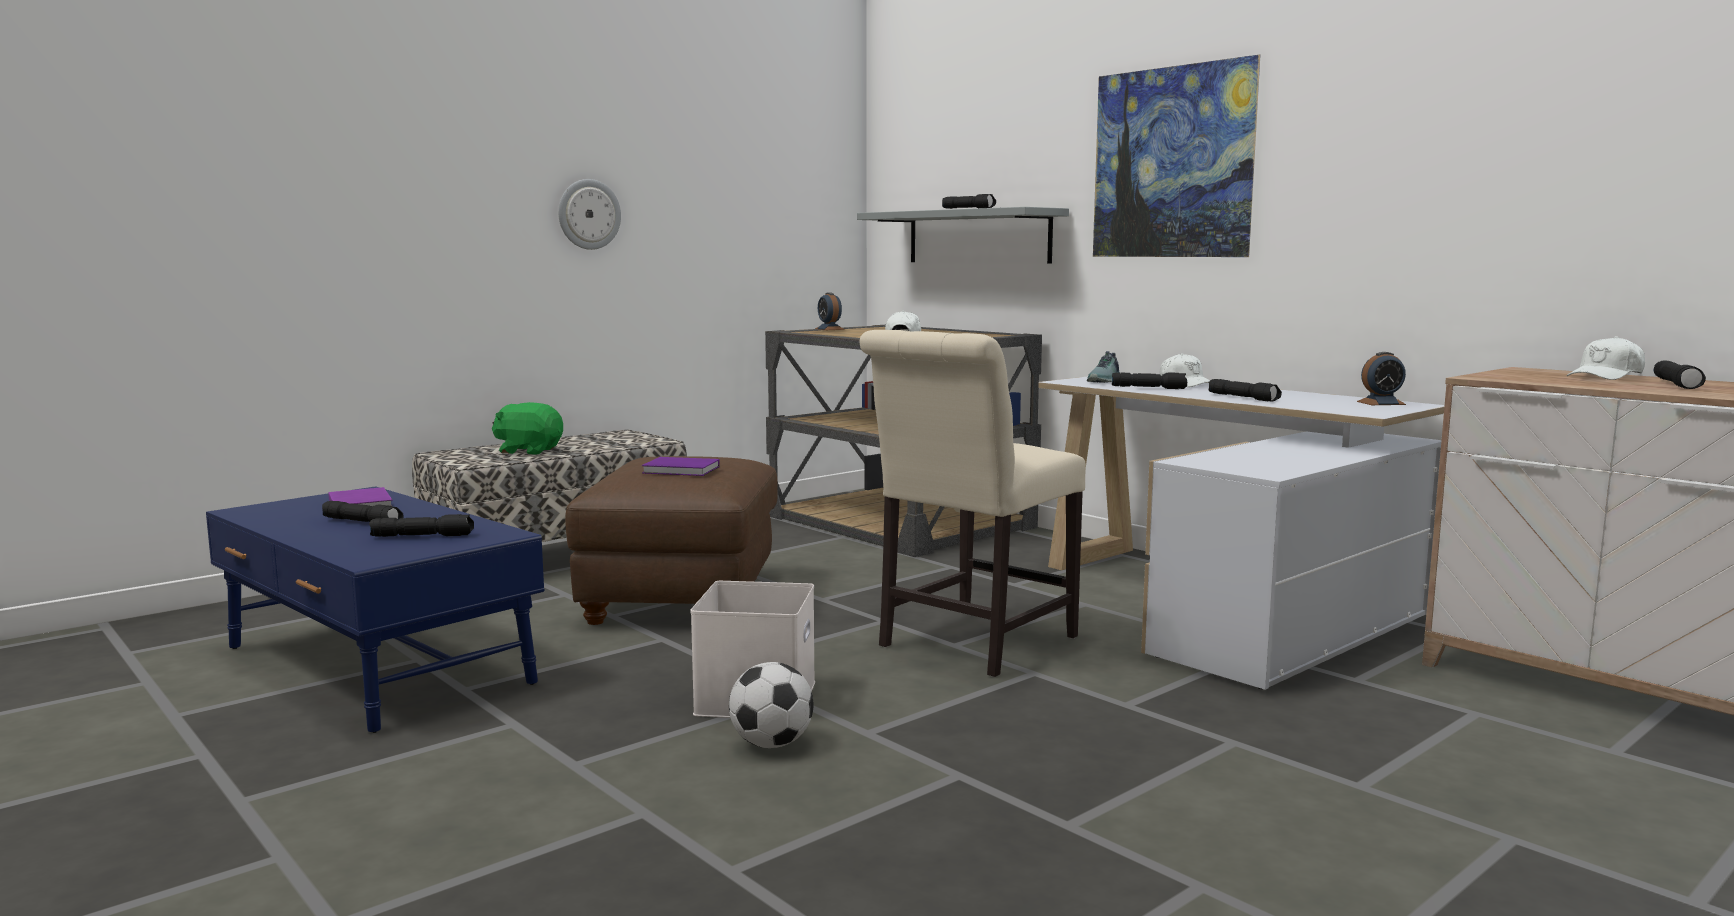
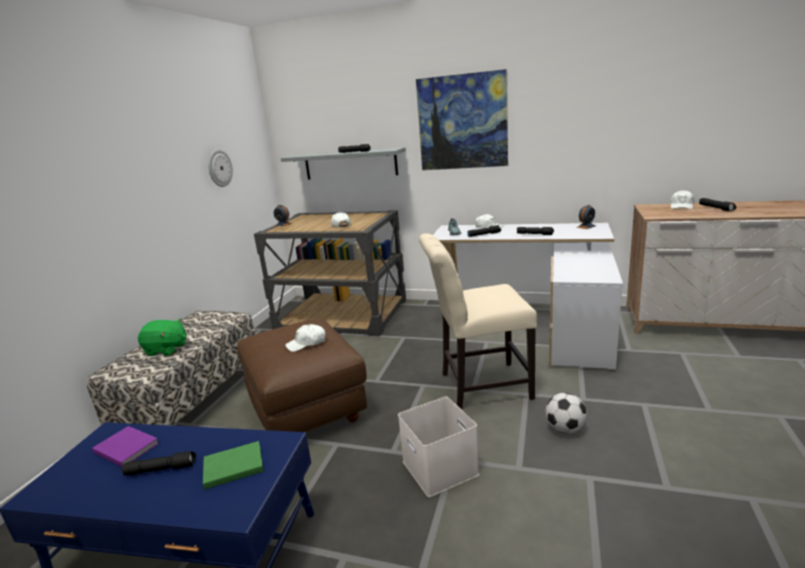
camera: 30 degrees left, 10 degrees up
black flashlight [369,514,474,537] -> green book [203,441,264,490]
green plush toy [492,402,563,455] -> green plush toy turned 150 degrees counterclockwise [138,318,186,356]
wall clock [558,179,621,250] -> wall clock moved to [208,149,233,187]
purple book [642,457,720,476] -> white cap [285,324,325,352]
football [729,662,814,748] -> football moved to [546,393,587,433]
beige chair [860,330,1086,677] -> beige chair turned 75 degrees clockwise [419,233,537,410]

